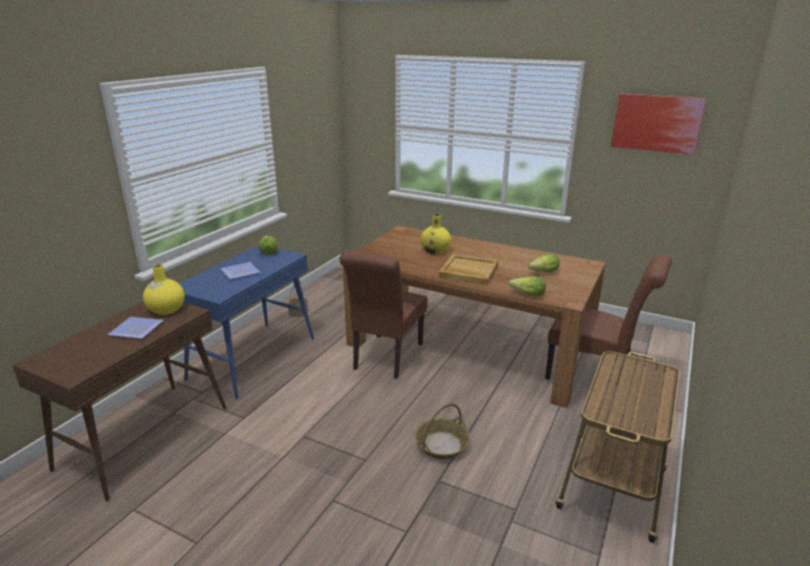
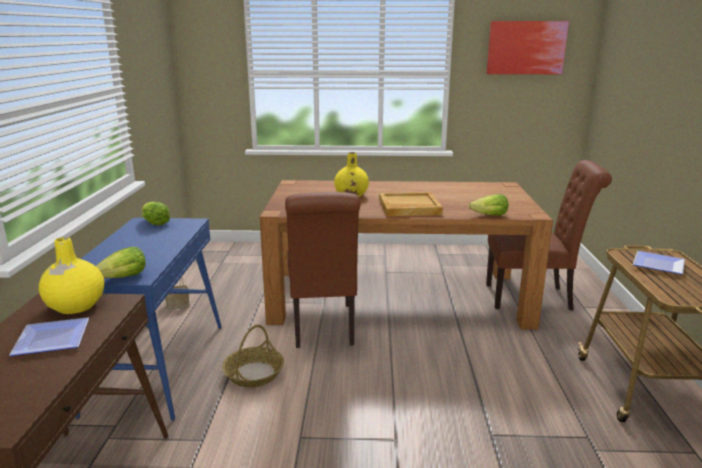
camera: 25 degrees left, 5 degrees down
plate [221,262,260,279] -> plate moved to [633,251,685,274]
basket [415,404,470,459] -> basket moved to [222,325,284,387]
lettuce [528,253,560,272] -> lettuce moved to [96,247,146,278]

